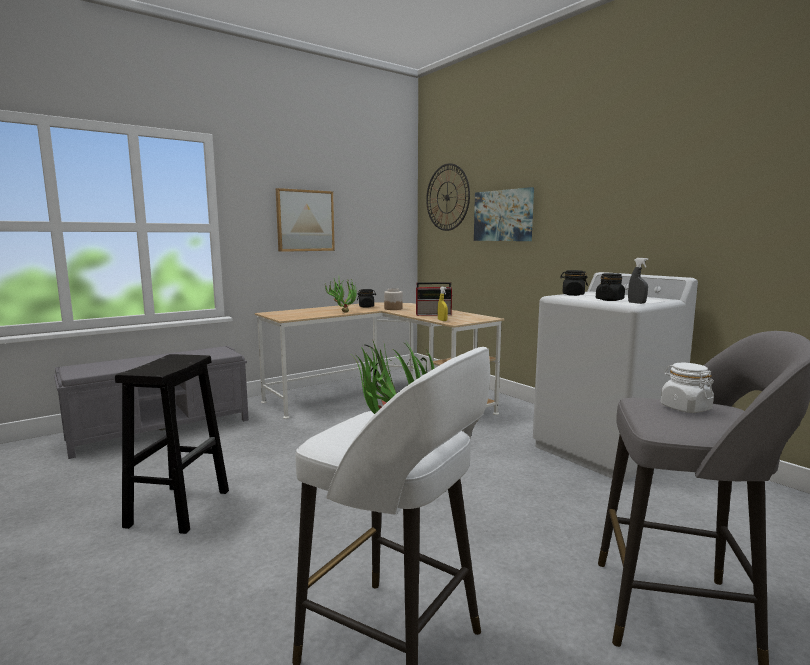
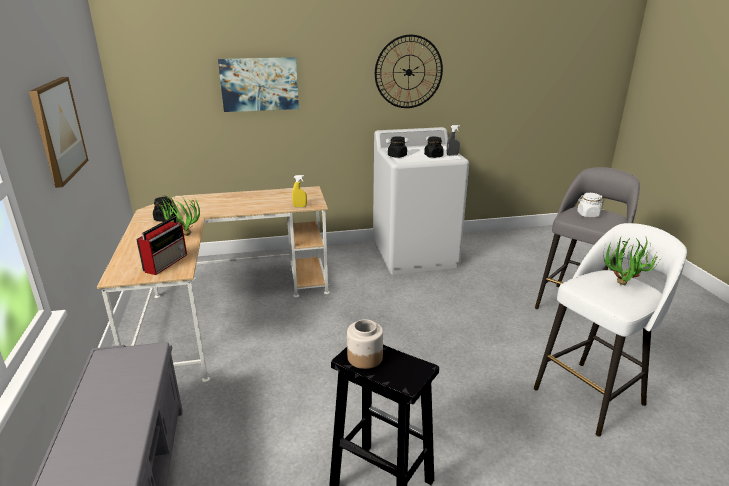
camera: 65 degrees left, 15 degrees up
jar [384,288,403,310] -> jar moved to [347,319,383,369]
radio [416,282,453,316] -> radio moved to [136,216,187,275]
wall clock [426,163,470,231] -> wall clock moved to [375,35,443,108]

